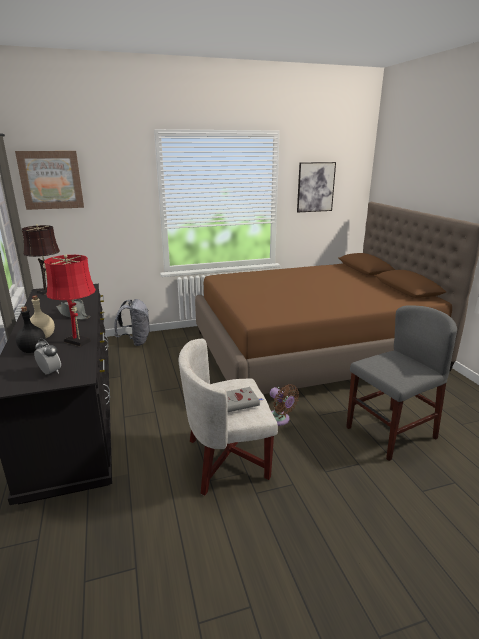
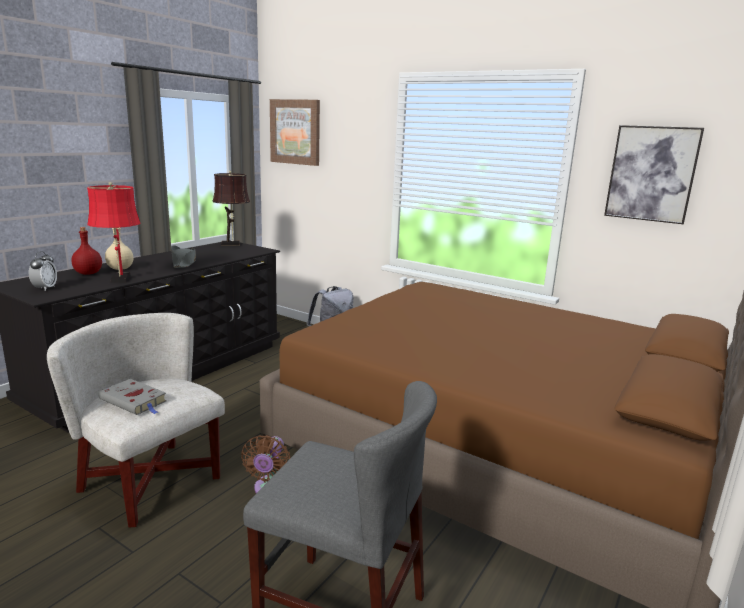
camera: 50 degrees right, 5 degrees down
black bottle [16,307,46,353] -> red bottle [71,227,102,275]

